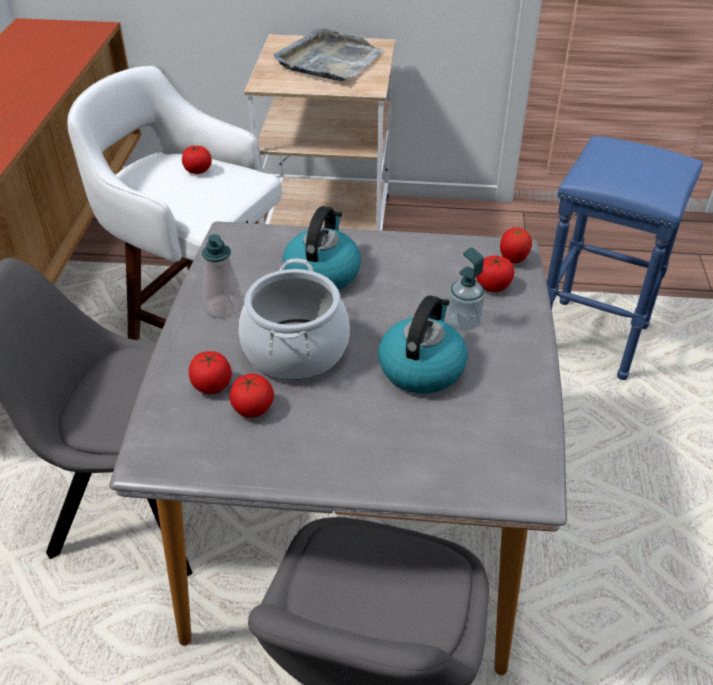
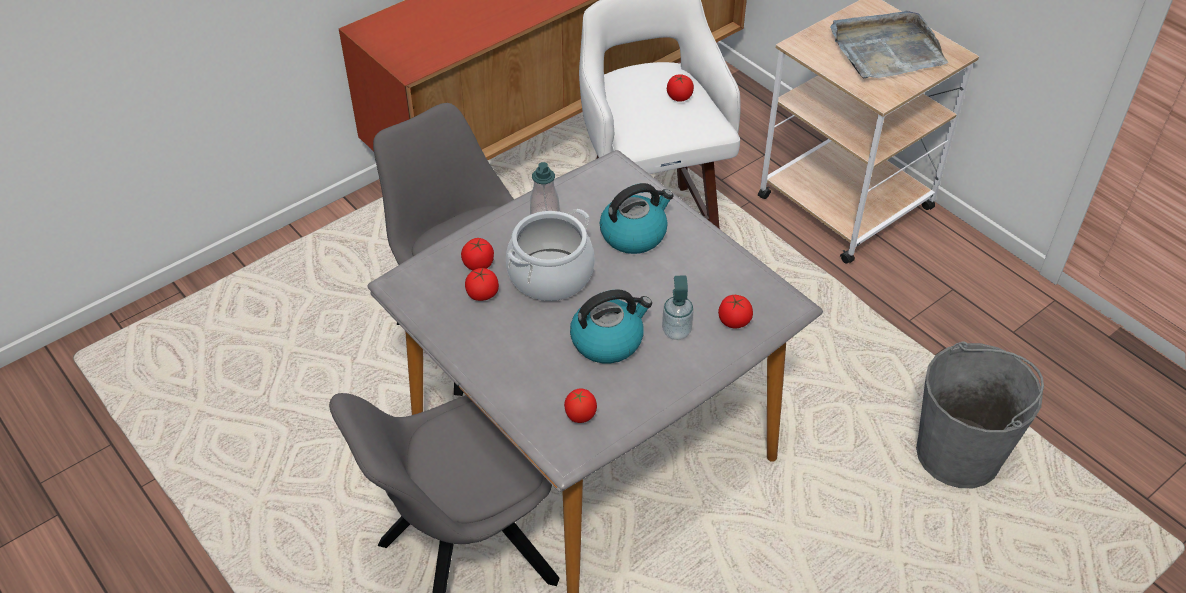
camera: 45 degrees right, 5 degrees up
tomato [500,227,532,264] -> tomato moved to [564,388,597,423]
blue stool [547,136,703,380] -> grey bucket [916,341,1044,488]

